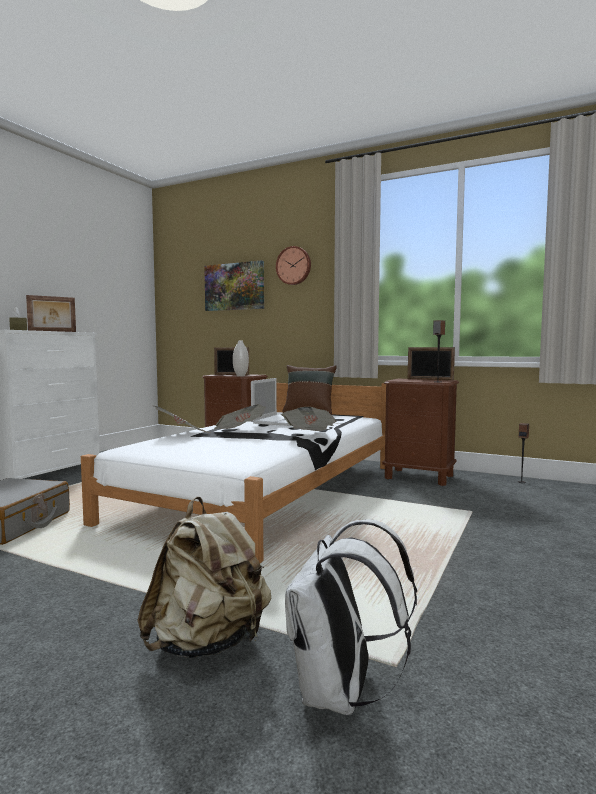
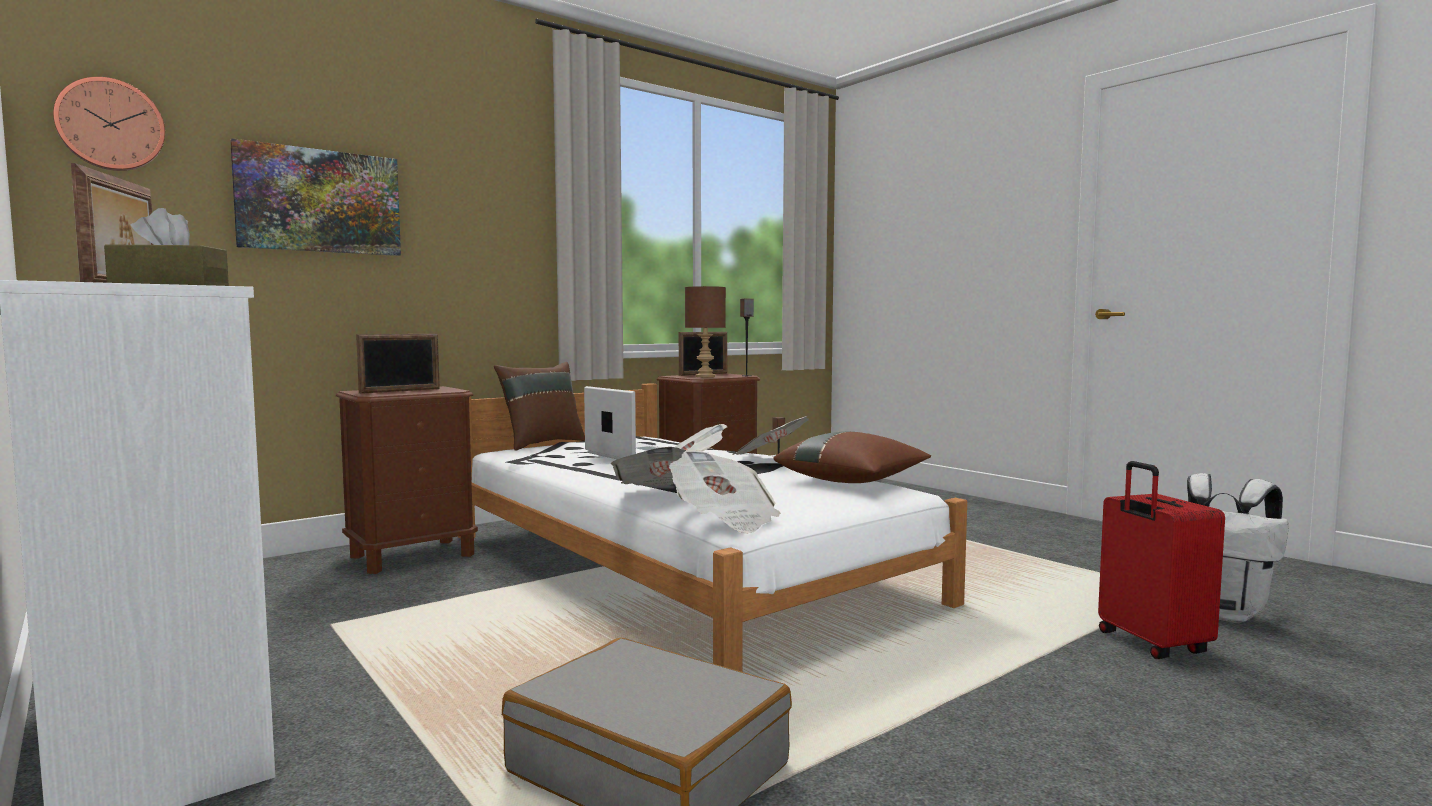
camera: 65 degrees left, 0 degrees up
beige backpack [137,496,271,658] -> red suitcase [1098,461,1225,659]
white vase [233,341,249,376] -> none
wall clock [276,246,311,285] -> wall clock moved to [53,77,165,171]
none -> newspaper [669,450,781,534]
none -> brown table lamp [685,286,726,377]
none -> brown pillow [773,431,931,483]

